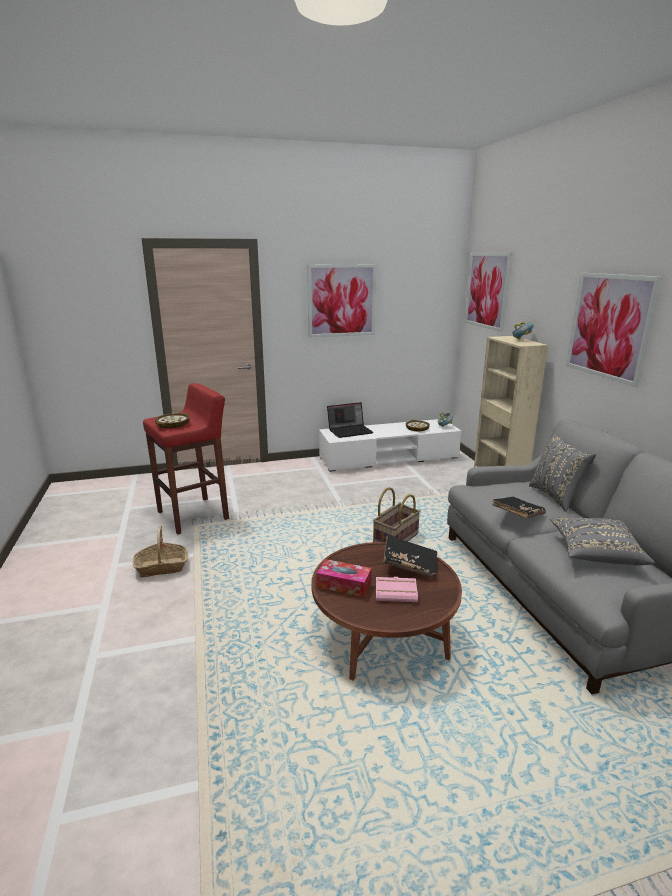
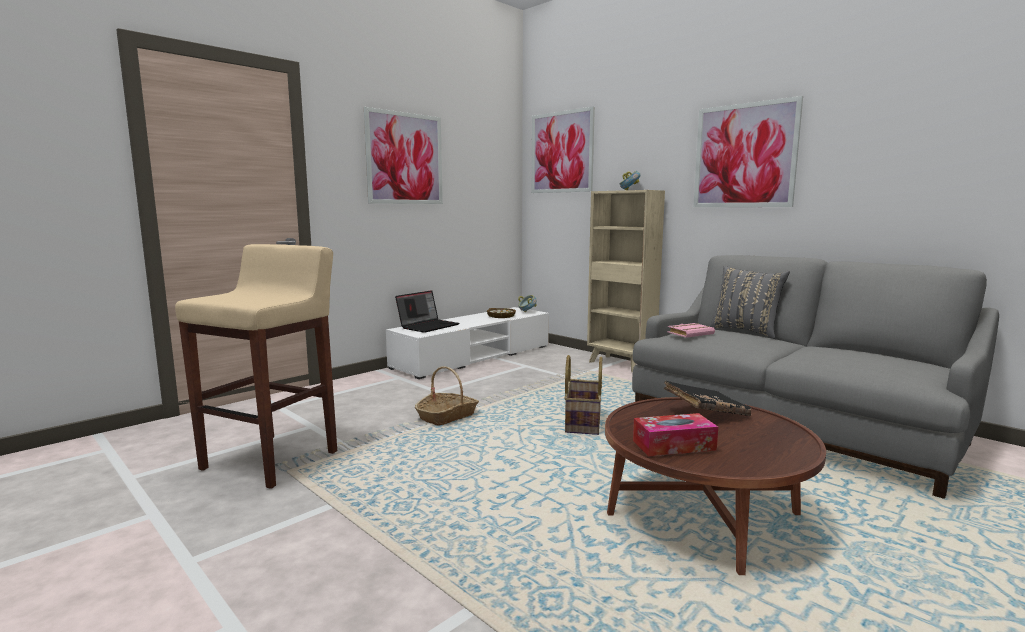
camera: 30 degrees left, 10 degrees down
basket [133,524,188,577] -> basket moved to [415,366,479,426]
red stool [143,383,229,535] -> beige stool [175,244,337,489]
bowl [155,412,190,428] -> none
pink book [376,577,418,602] -> pink book moved to [668,323,715,338]
black book [492,497,546,519] -> none
grey pillow [550,518,655,565] -> none

